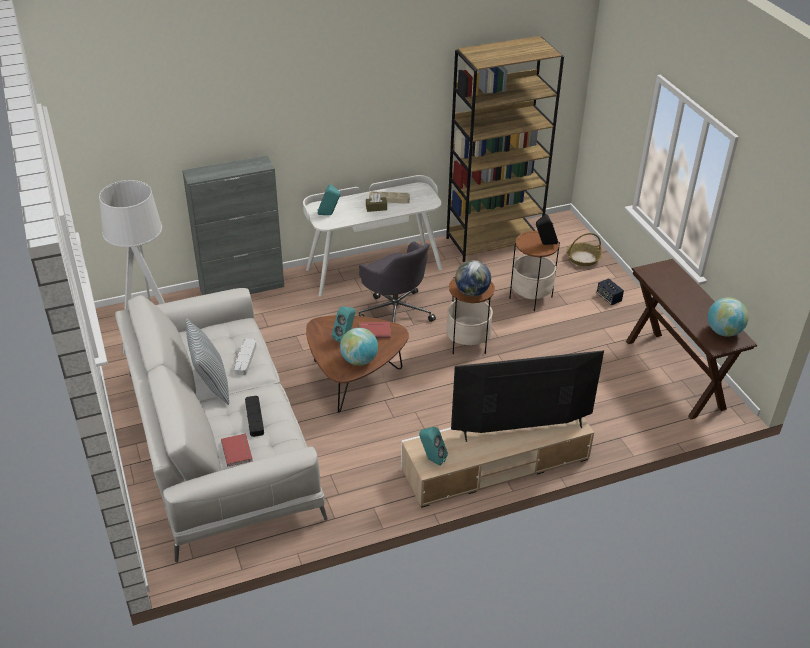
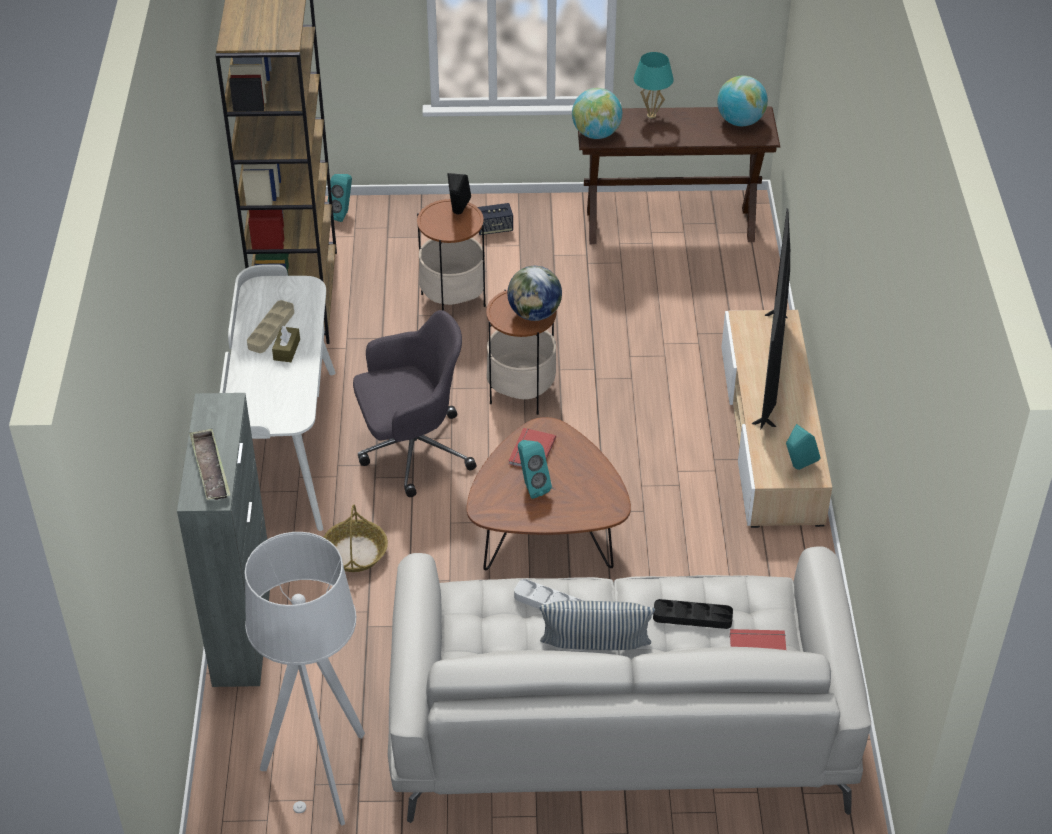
camera: 70 degrees left, 5 degrees up
turquoise speaker [318,184,340,215] -> turquoise speaker moved to [327,174,352,222]
globe [340,328,378,366] -> globe moved to [572,88,622,139]
basket [566,233,602,266] -> basket moved to [324,505,388,572]
none -> tray [189,429,231,500]
none -> turquoise table lamp [634,52,674,119]

